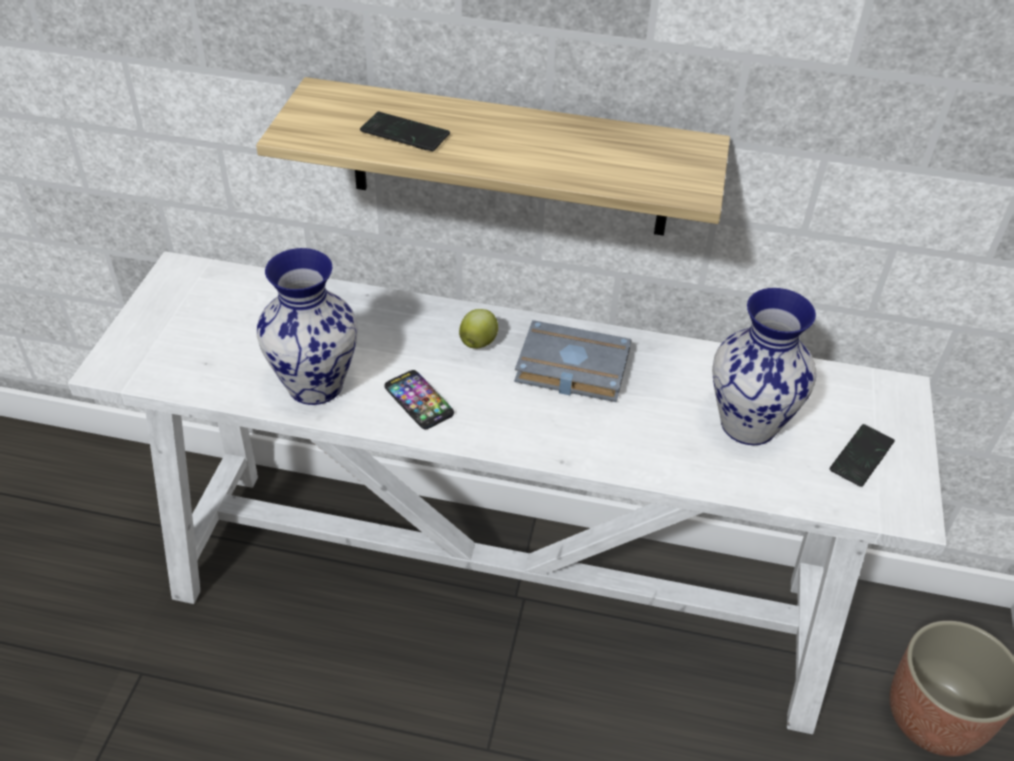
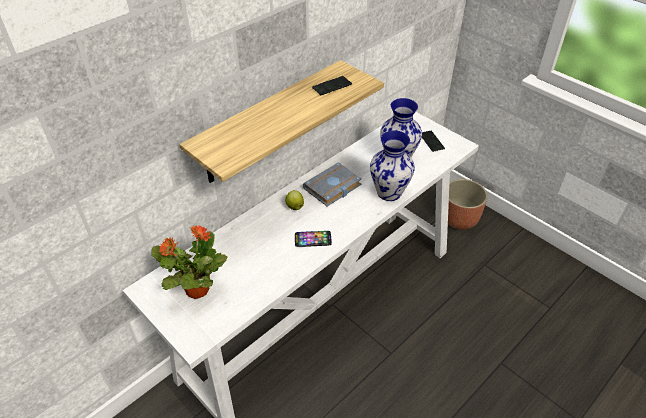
camera: 55 degrees left, 0 degrees up
vase [257,248,358,405] -> vase moved to [370,130,415,201]
phone [360,112,450,151] -> phone moved to [312,76,352,95]
none -> potted plant [151,225,228,299]

